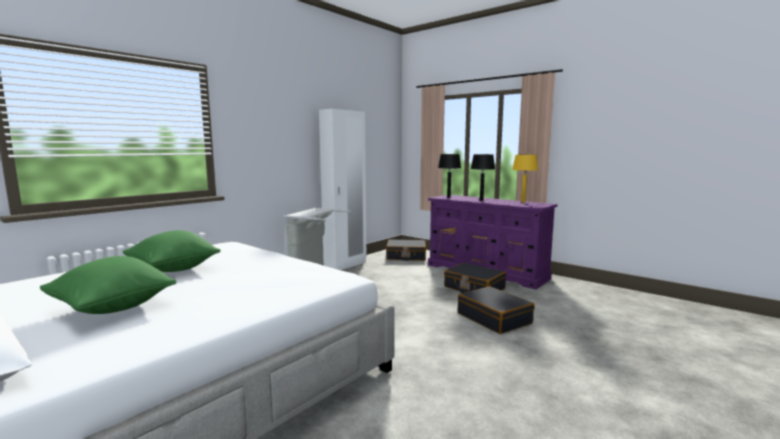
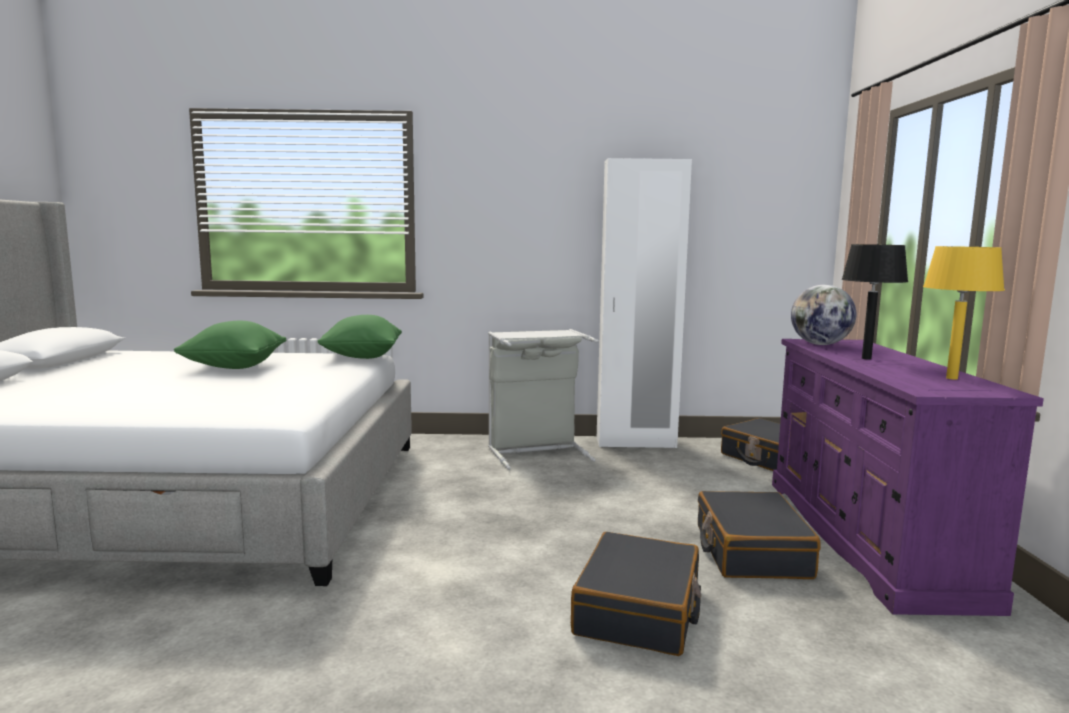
camera: 50 degrees right, 0 degrees up
green pillow [40,256,177,314] -> green pillow moved to [317,315,402,359]
black table lamp [438,154,461,198] -> globe [791,285,856,345]

